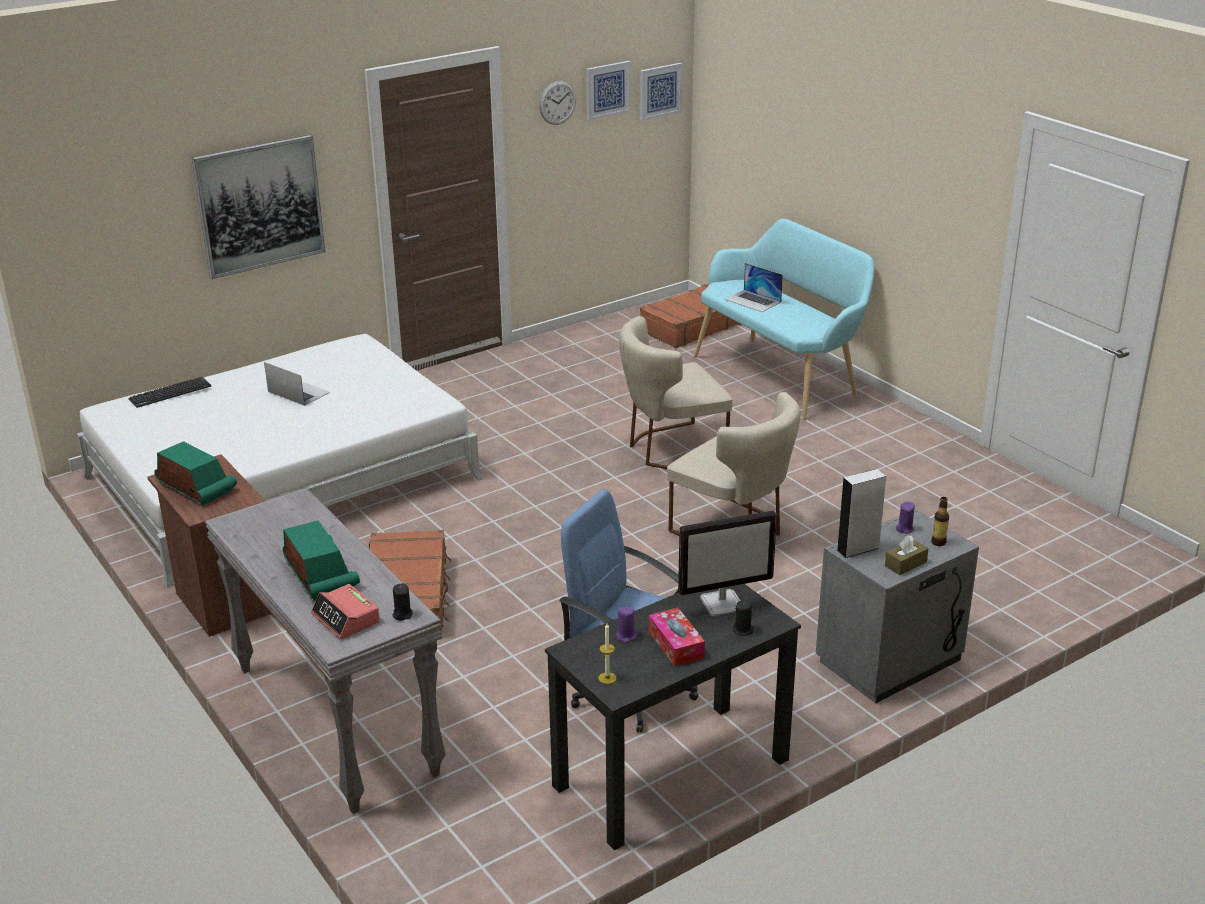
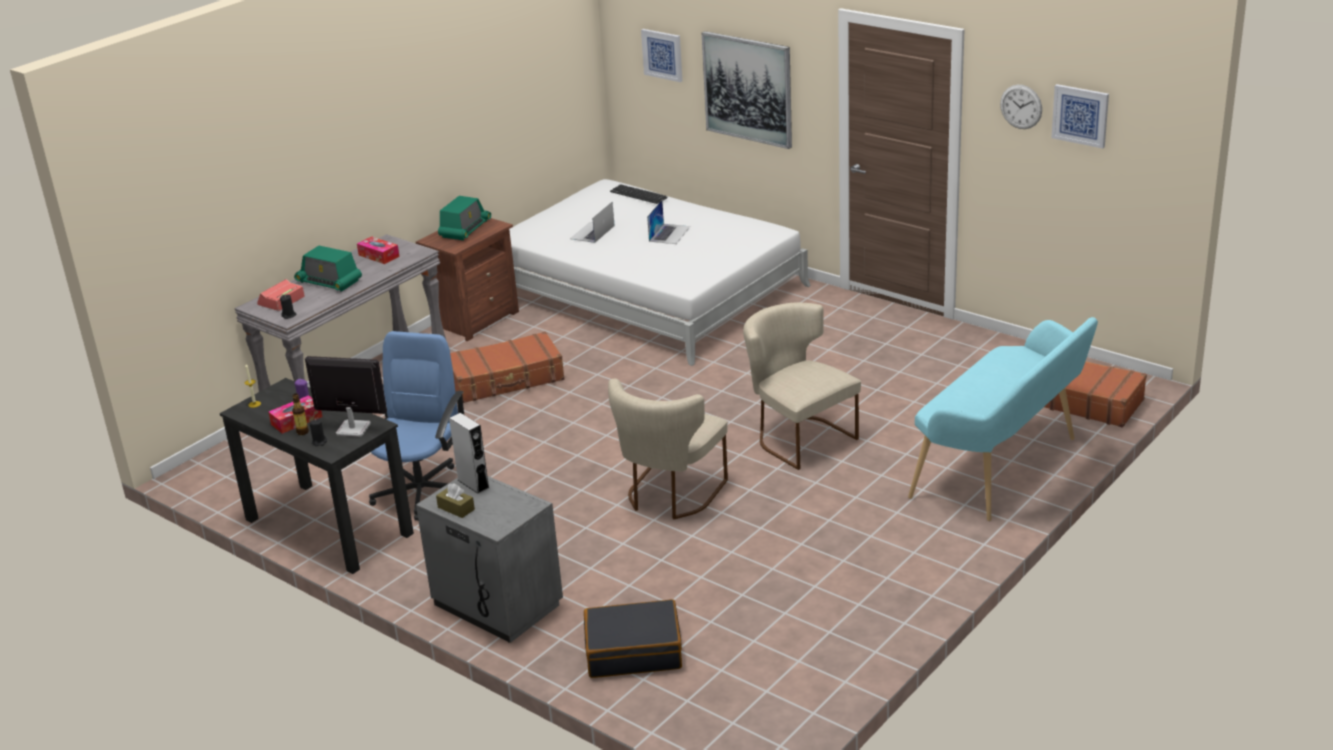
camera: 75 degrees right, 0 degrees up
radio [283,521,360,601] -> radio turned 75 degrees clockwise [294,246,362,292]
picture [640,63,683,121] -> picture moved to [641,29,682,82]
monitor [678,510,777,617] -> monitor turned 135 degrees clockwise [305,356,387,437]
laptop [725,263,783,312] -> laptop moved to [570,201,615,243]
purple candle [896,502,915,534] -> none
bottle [931,497,949,546] -> bottle moved to [292,394,309,435]
none -> tissue box [357,236,400,264]
none -> black suitcase [584,599,682,678]

